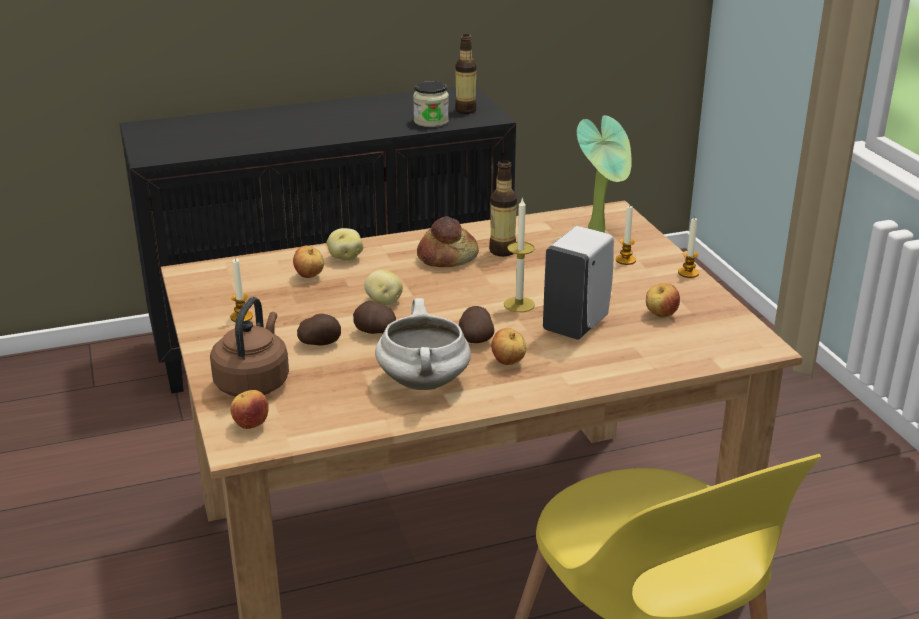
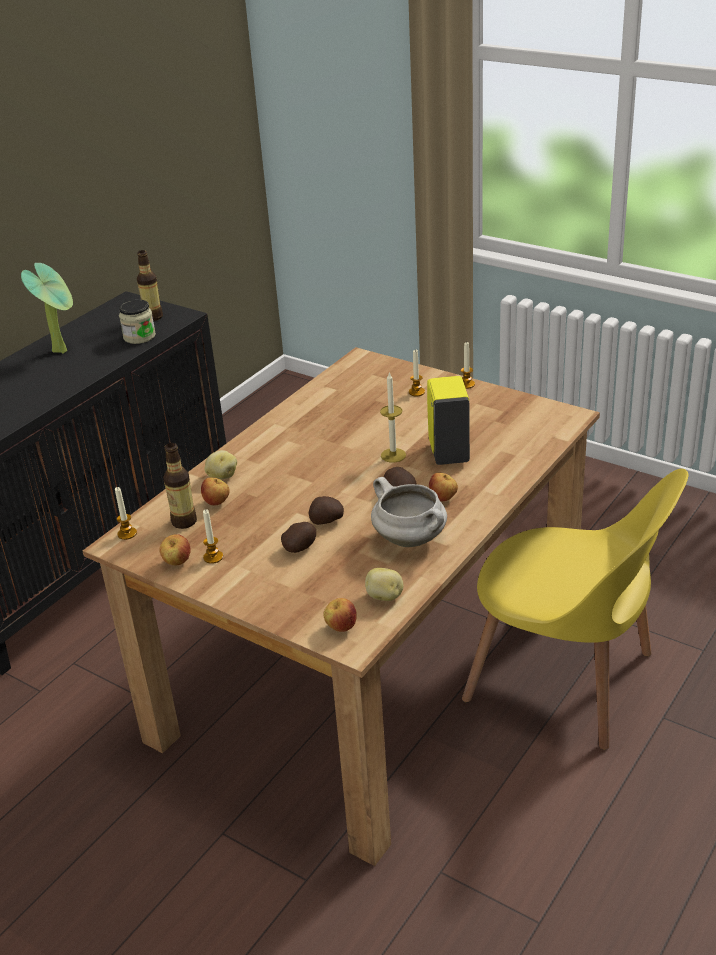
camera: 35 degrees left, 5 degrees up
brown kettle [210,297,289,397] -> none
potato [364,270,403,305] -> potato moved to [365,568,404,601]
bread [417,216,479,267] -> none
bottle [489,160,517,257] -> bottle moved to [163,443,197,529]
white soap dispenser [543,226,614,340] -> yellow soap dispenser [427,376,470,465]
potted plant [577,115,632,232] -> potted plant moved to [21,263,73,354]
apple [646,283,680,317] -> apple moved to [159,534,191,565]
none -> candle [115,487,137,540]

